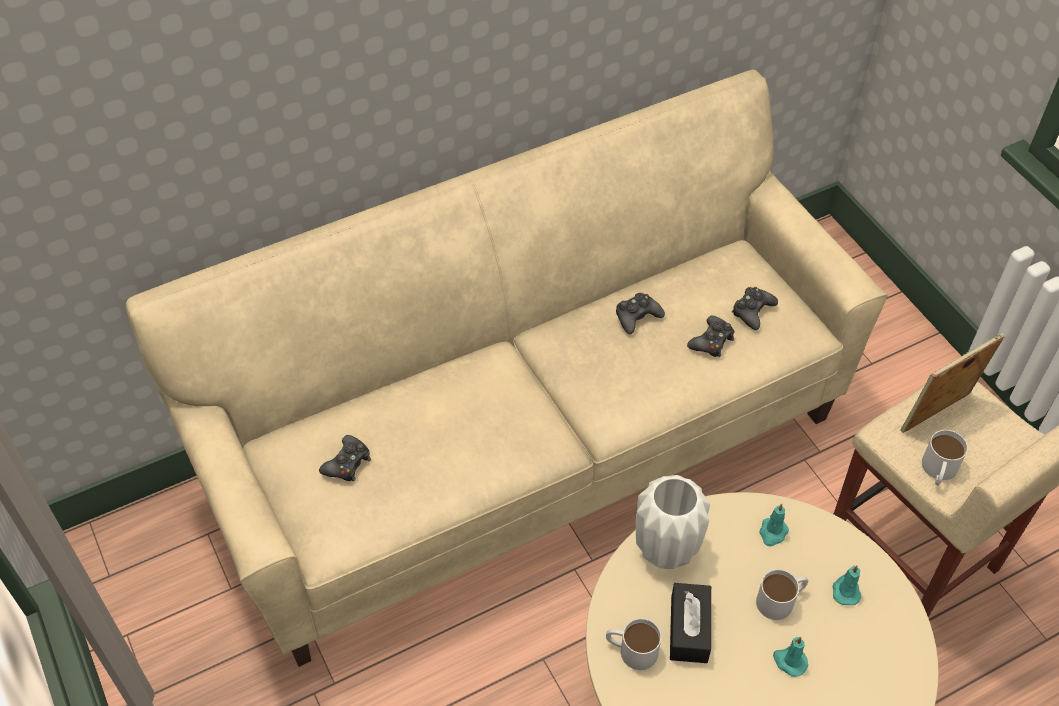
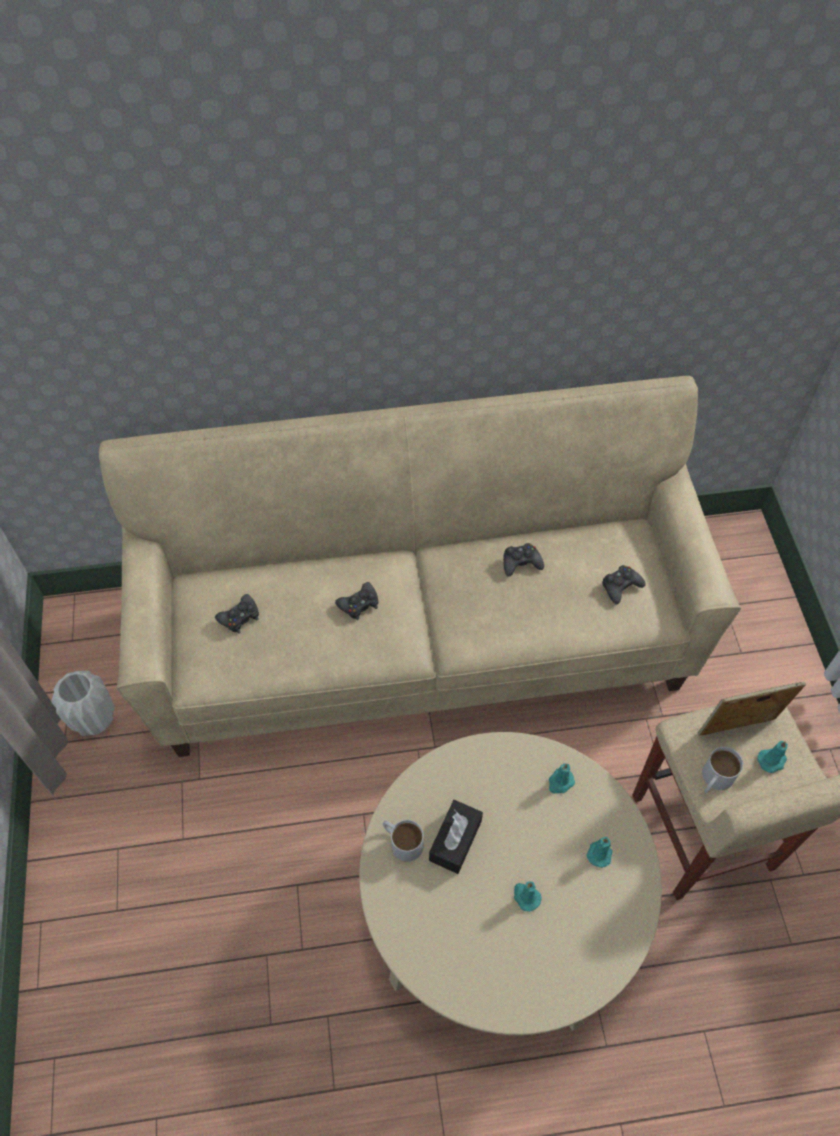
camera: 20 degrees right, 5 degrees up
white vase [636,475,710,569] -> white vase moved to [51,671,115,736]
black game controller [687,316,734,357] -> black game controller moved to [335,582,378,620]
white mug [756,569,808,620] -> none
none -> turquoise candle [757,741,788,773]

